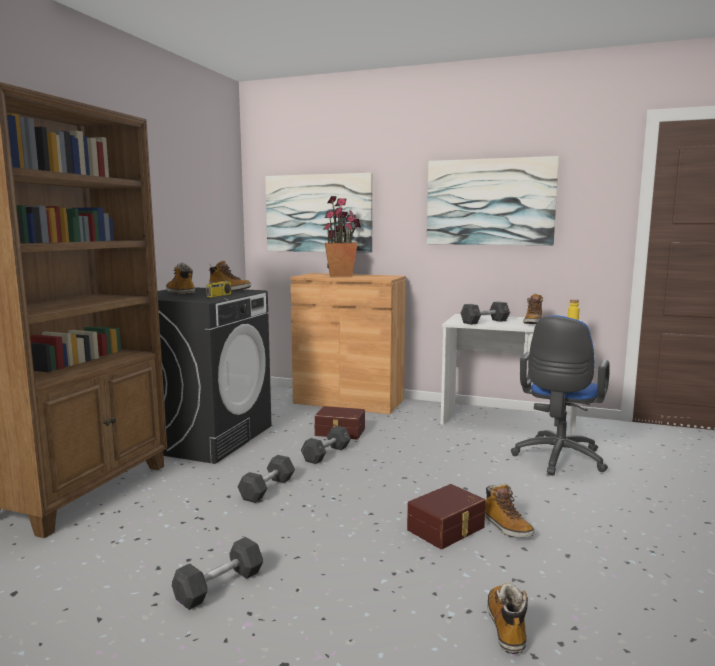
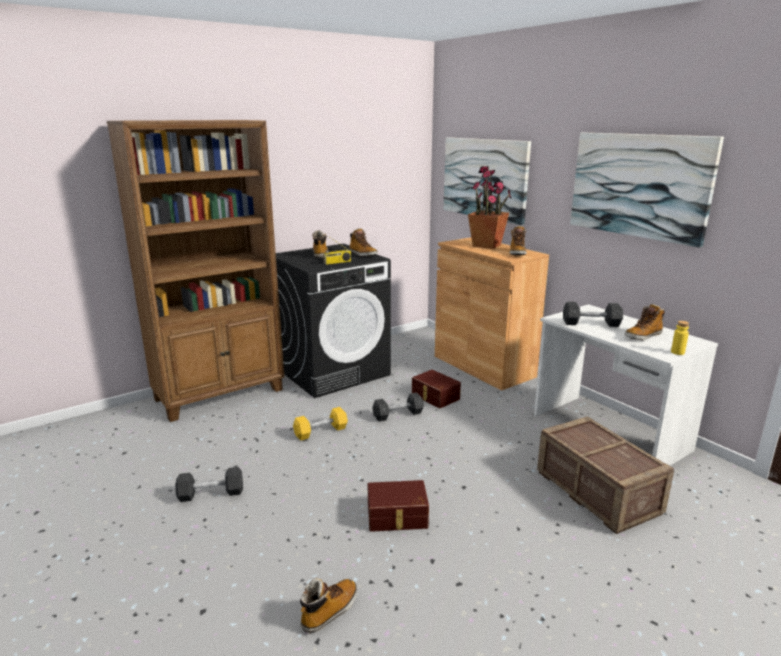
camera: 35 degrees right, 10 degrees up
grey dumbbell [237,455,295,503] -> yellow dumbbell [293,407,348,441]
boot [485,483,535,538] -> boot moved to [510,226,527,255]
blue office chair [511,315,610,476] -> crate [537,416,674,534]

